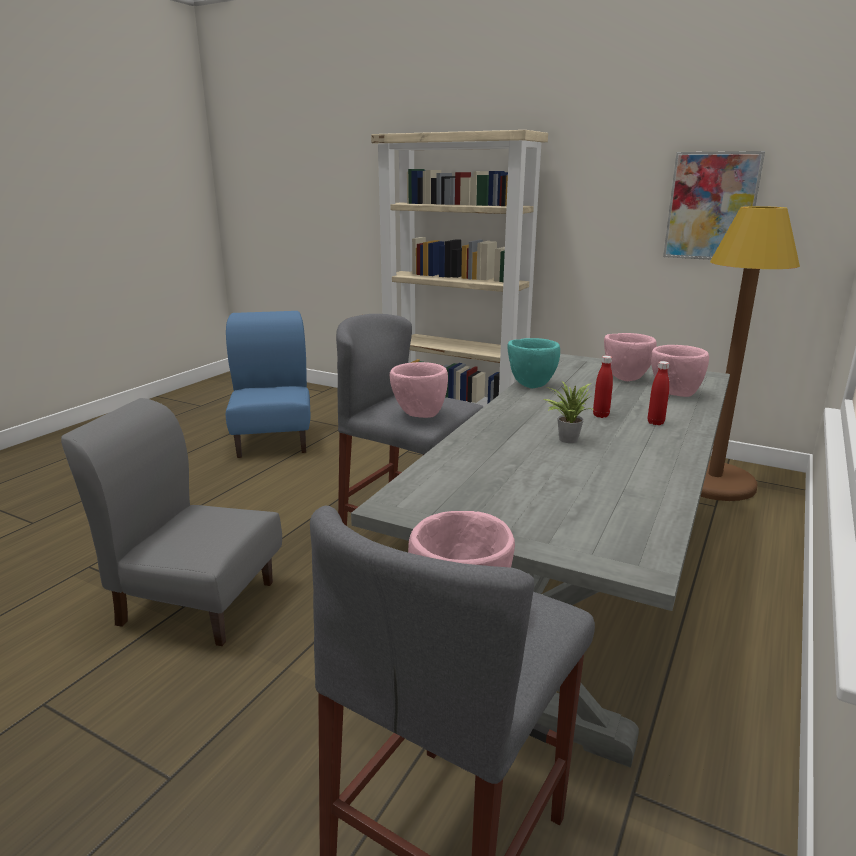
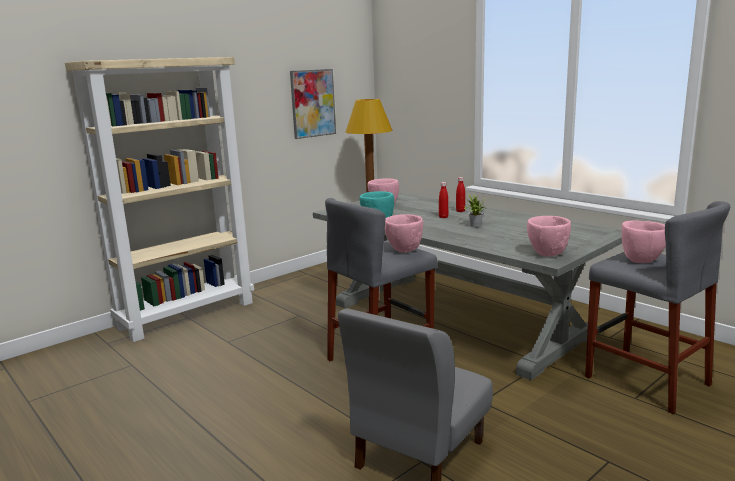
camera: 70 degrees left, 5 degrees down
blue chair [226,311,311,458] -> none
pink bowl [651,345,709,397] -> pink bowl moved to [527,216,571,257]

